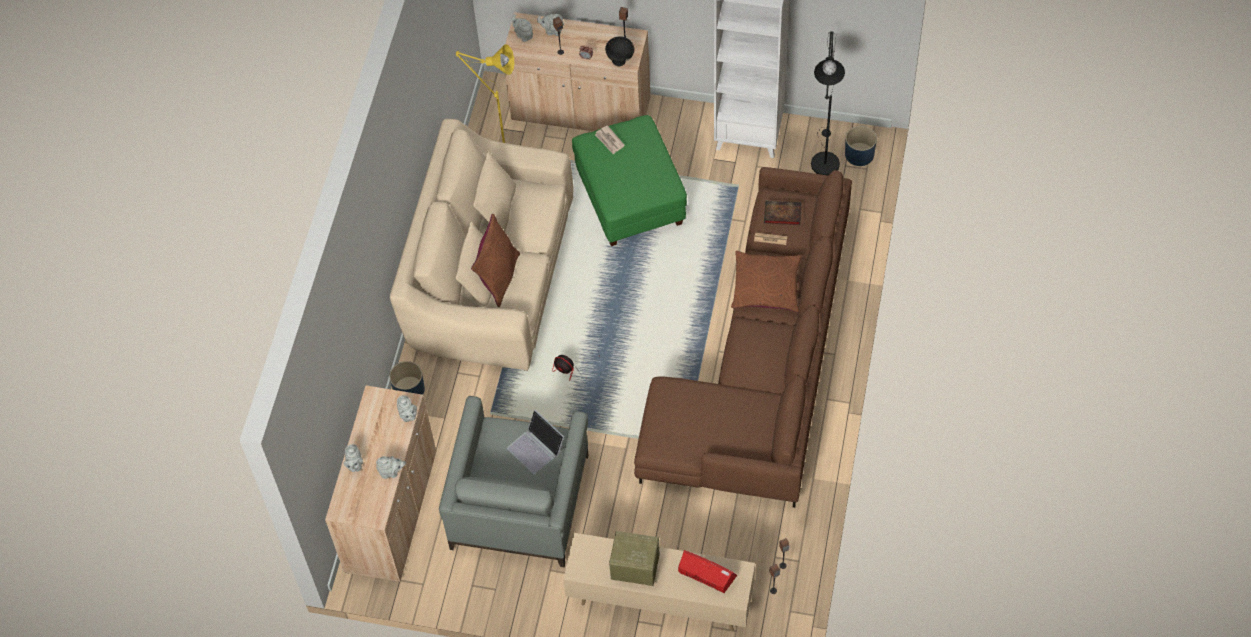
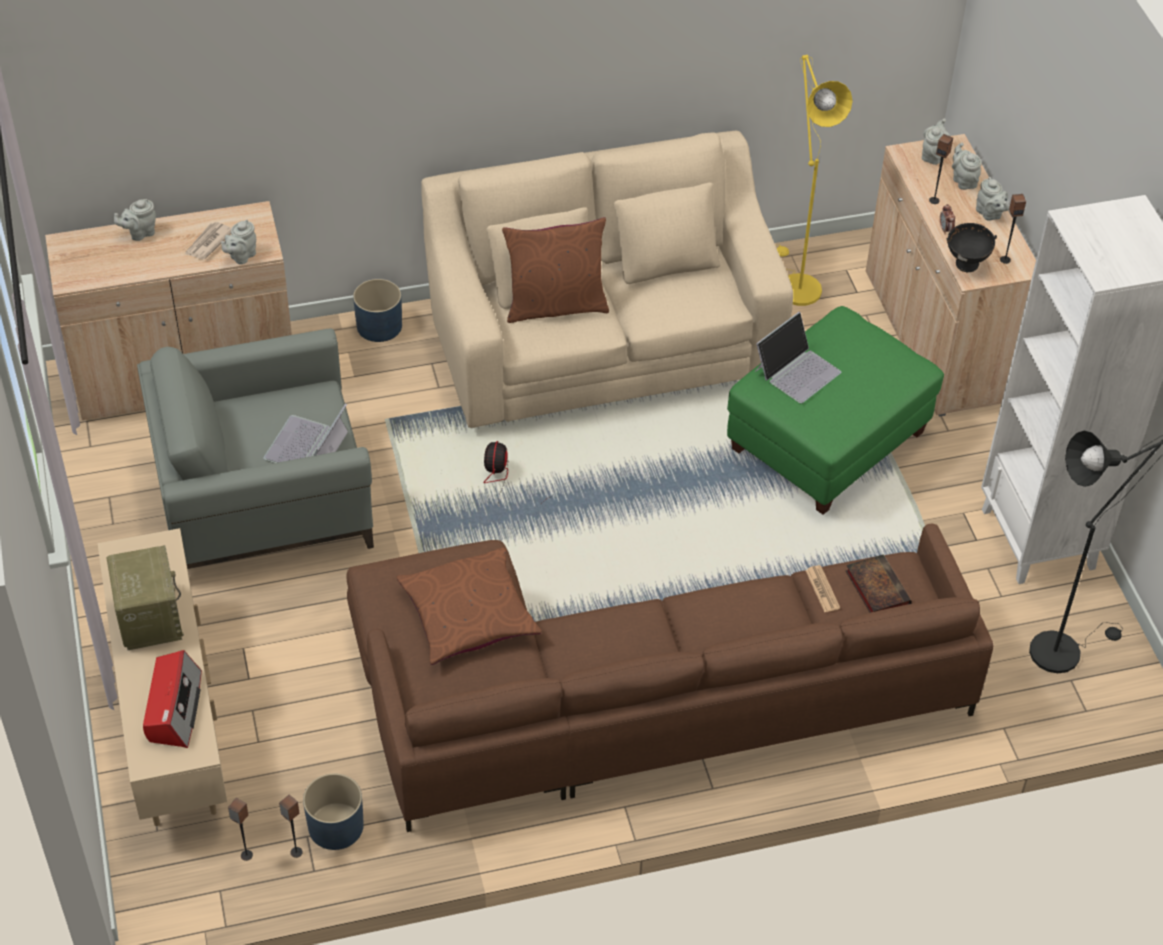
camera: 60 degrees right, 10 degrees down
grey teapot [376,456,406,479] -> grey teapot moved to [976,177,1010,221]
newspaper [595,125,625,154] -> newspaper moved to [184,222,232,260]
brown pillow [731,251,802,312] -> brown pillow moved to [397,547,542,665]
blue planter [845,126,877,166] -> blue planter moved to [303,773,364,850]
none -> laptop [755,312,841,403]

